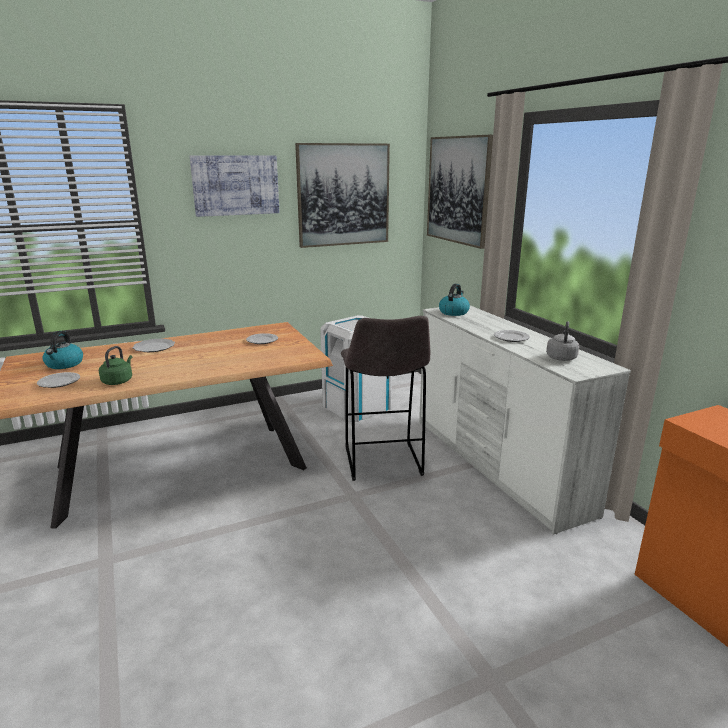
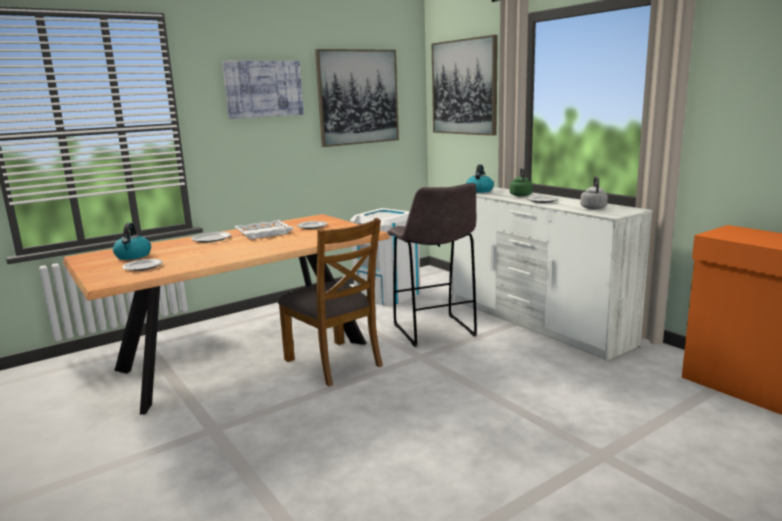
camera: 10 degrees left, 5 degrees down
green kettle [99,346,132,385] -> green kettle moved to [510,167,533,196]
none -> white tray [235,220,293,239]
none -> brown chair [278,218,383,386]

